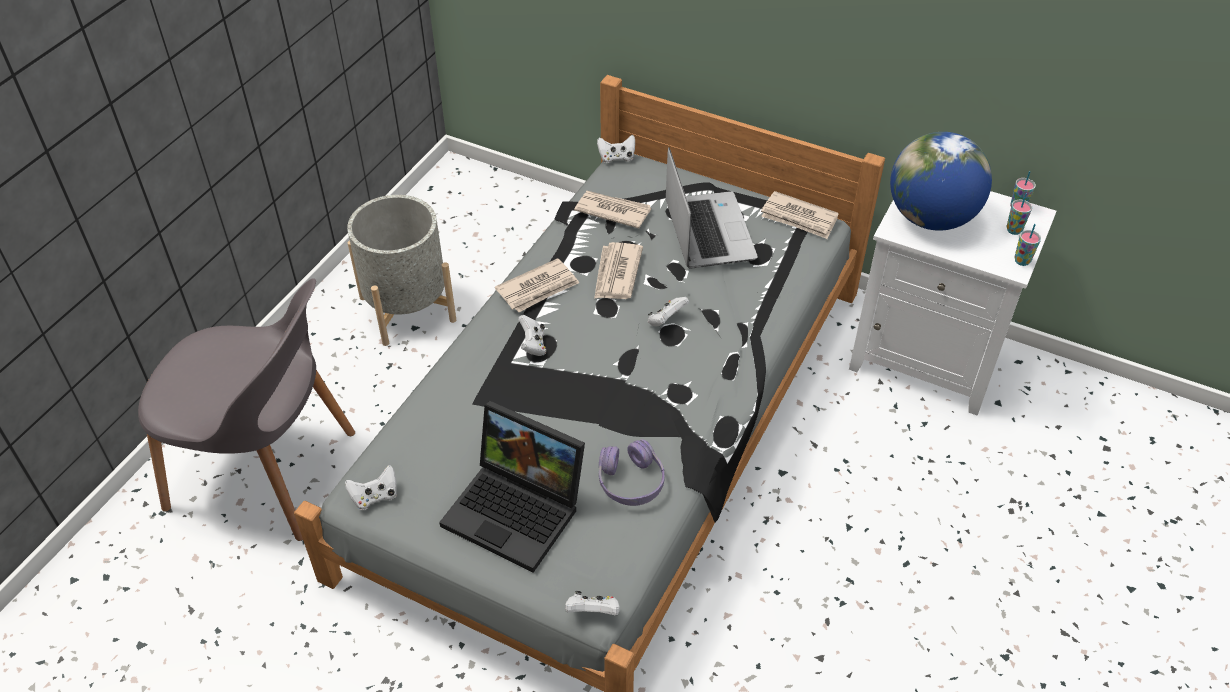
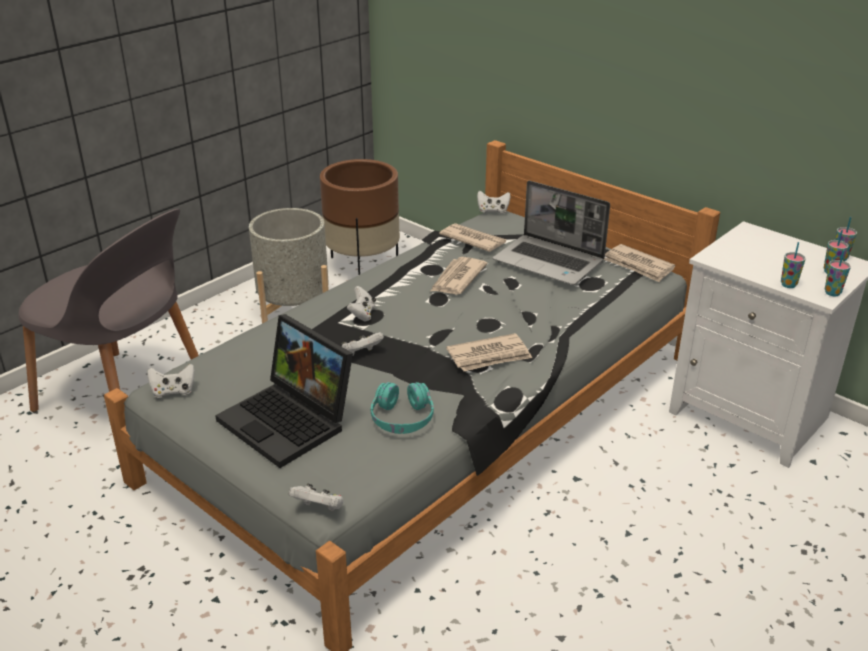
camera: 15 degrees right, 15 degrees down
newspaper [495,258,579,312] -> newspaper moved to [446,333,532,371]
purple headphones [599,439,665,506] -> turquoise headphones [371,382,434,434]
white game controller [648,297,689,327] -> white game controller moved to [342,332,384,356]
laptop [666,147,758,269] -> laptop turned 120 degrees clockwise [493,181,610,285]
globe [890,132,992,231] -> none
none -> brown planter [320,159,400,275]
none -> cup [781,242,806,288]

